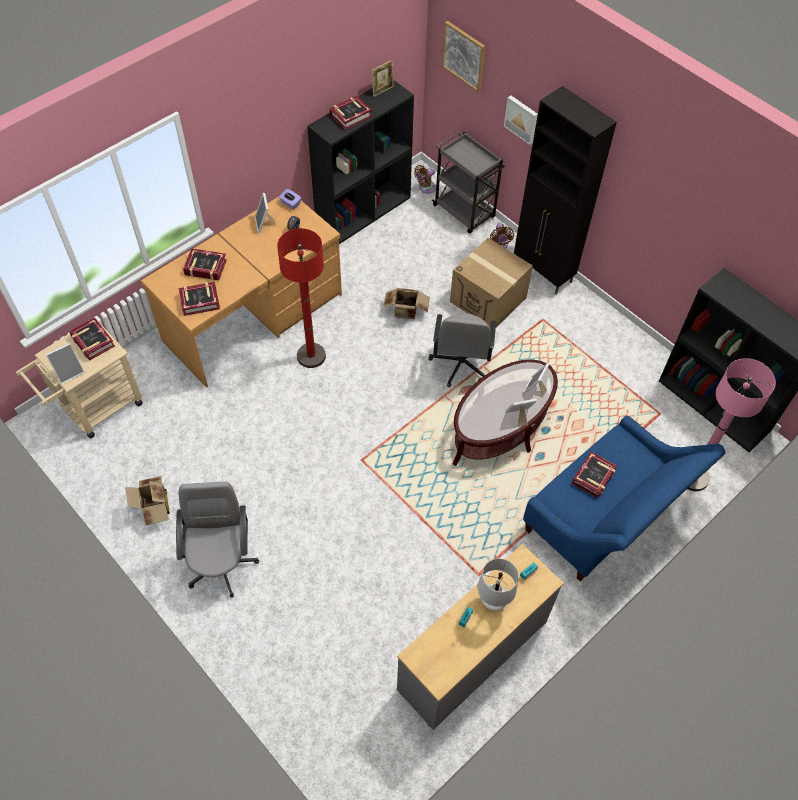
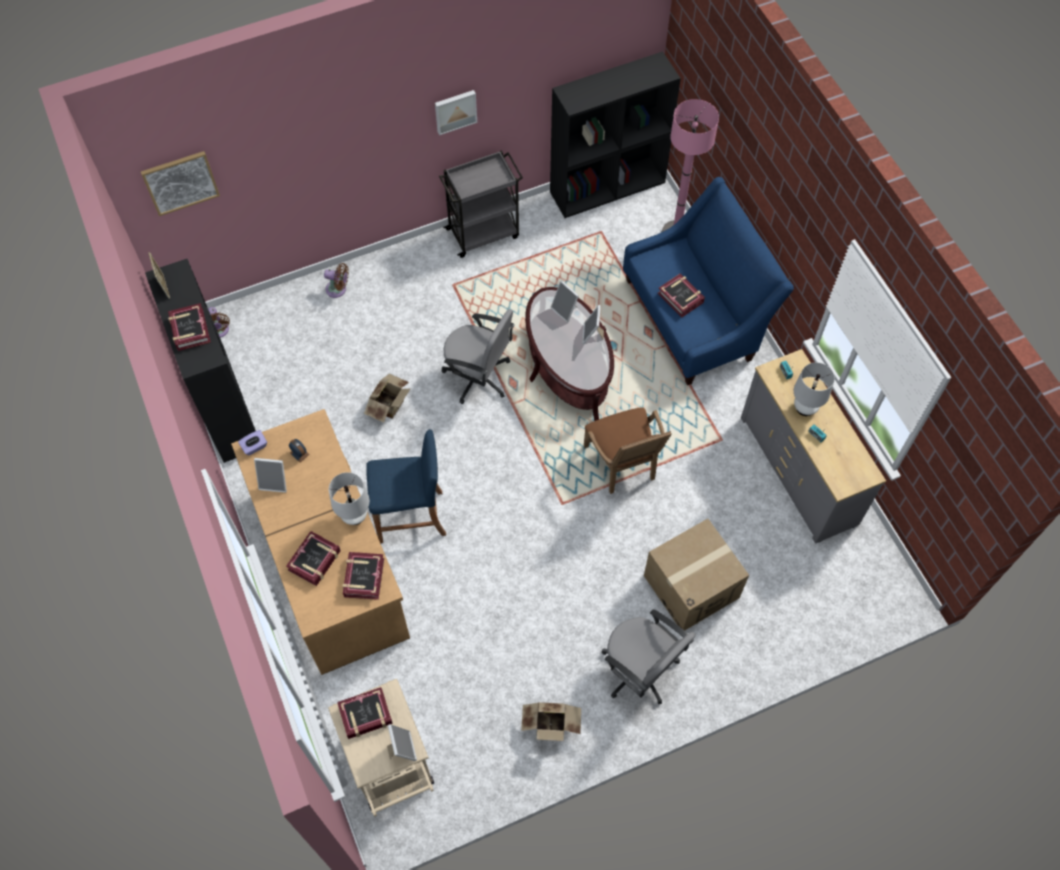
camera: 70 degrees left, 5 degrees up
grey office chair [176,481,259,598] -> grey office chair turned 150 degrees counterclockwise [602,609,696,704]
red floor lamp [277,228,326,368] -> blue stool [366,429,446,543]
grey cart [432,132,505,234] -> grey cart moved to [439,150,523,258]
cardboard box [450,238,533,328] -> cardboard box moved to [644,519,749,631]
picture [504,95,538,145] -> picture moved to [435,90,477,135]
black cabinet [514,86,617,294] -> none
none -> white table lamp [329,472,370,525]
none -> brown armchair [584,407,672,494]

